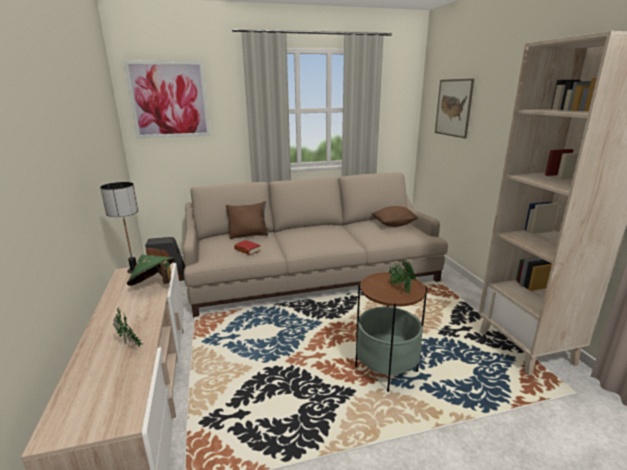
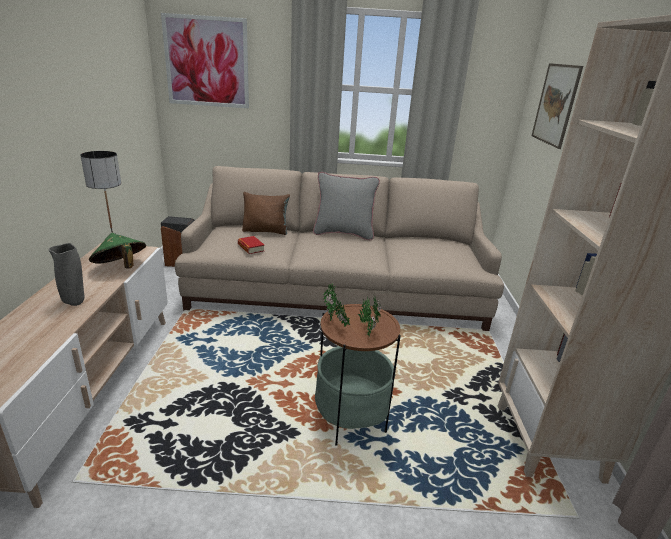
camera: 15 degrees right, 5 degrees up
potted plant [113,308,142,347] -> potted plant moved to [323,283,351,327]
brown pillow [371,206,418,227] -> none
none -> grey vase [49,243,84,306]
none -> grey pillow [313,172,380,240]

